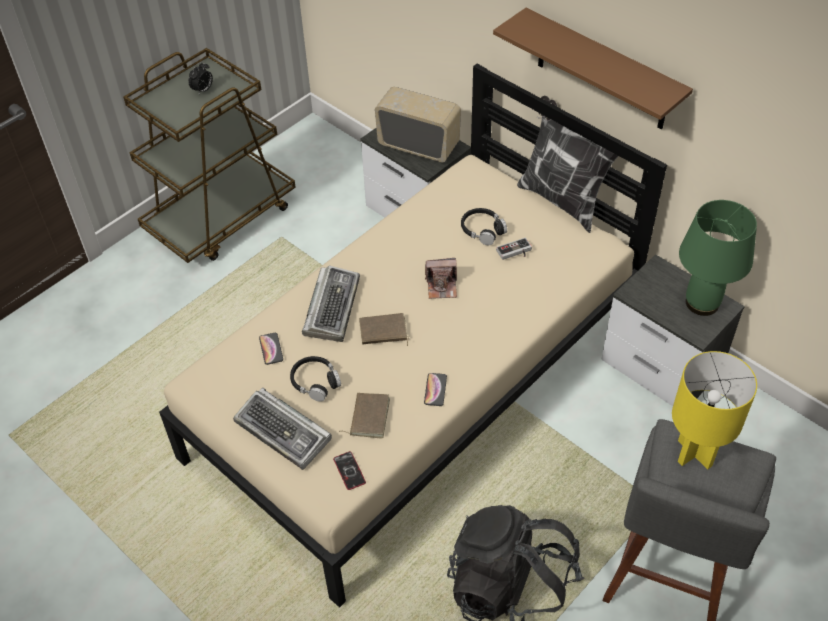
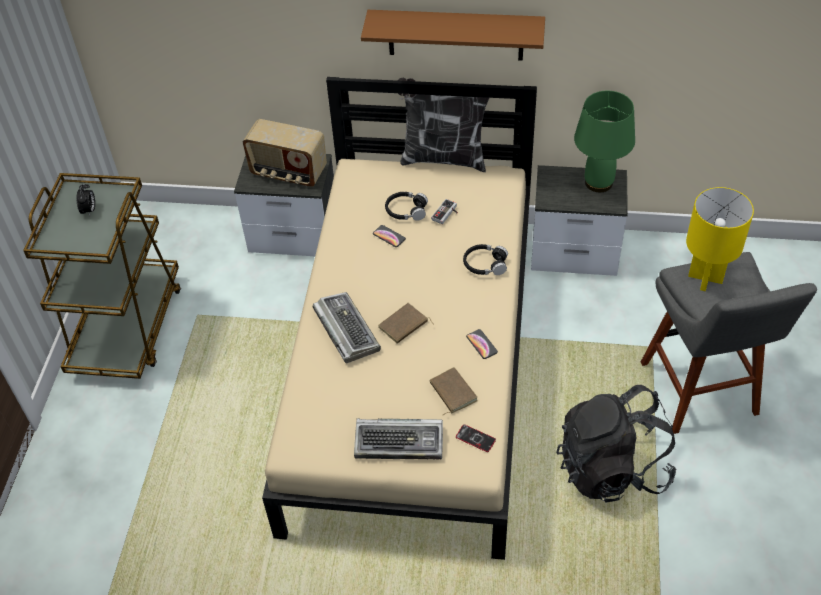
camera: 35 degrees left, 0 degrees up
phone [259,333,283,365] -> phone moved to [373,225,406,247]
black headphones [290,356,341,402] -> black headphones moved to [463,244,508,275]
radio [375,87,461,162] -> radio turned 150 degrees counterclockwise [243,119,327,187]
camera [425,258,457,299] -> none

